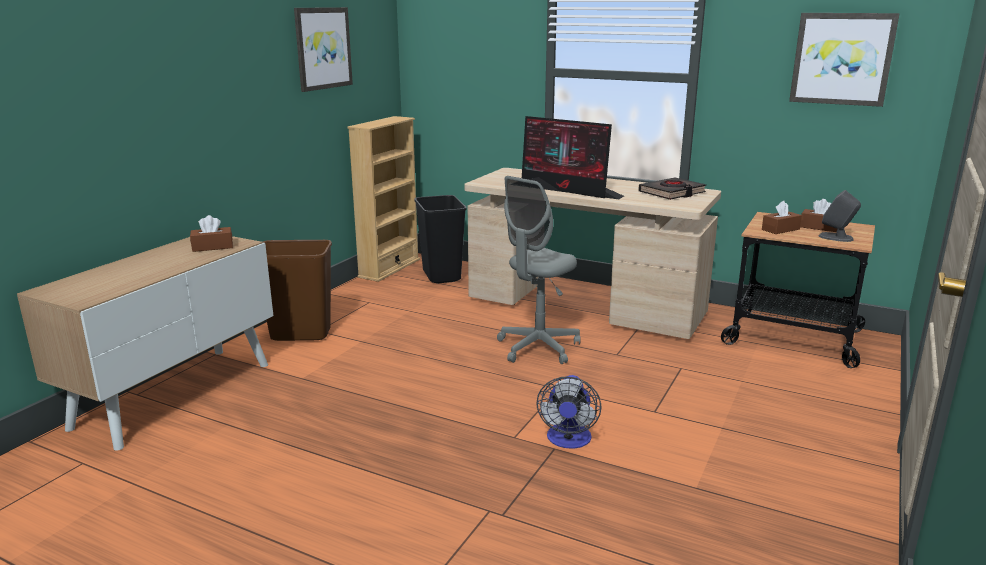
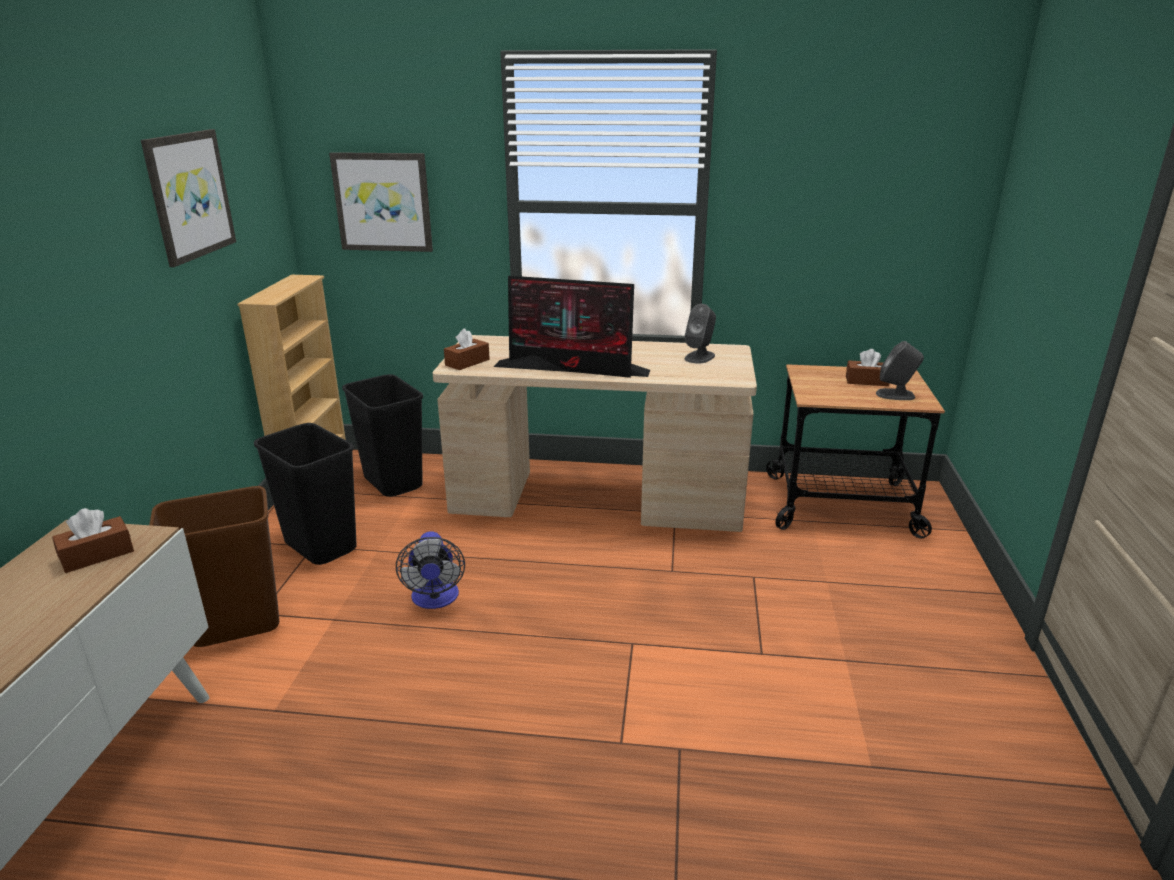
camera: 20 degrees left, 5 degrees up
grey office chair [497,176,581,364] -> none
fan [537,375,601,449] -> fan moved to [396,531,465,609]
black book [638,177,706,200] -> grey speaker [685,304,716,364]
brown tissue box [762,201,802,234] -> brown tissue box moved to [444,329,490,370]
picture [789,13,900,107] -> picture moved to [329,152,433,252]
none -> black trash can [254,423,357,565]

